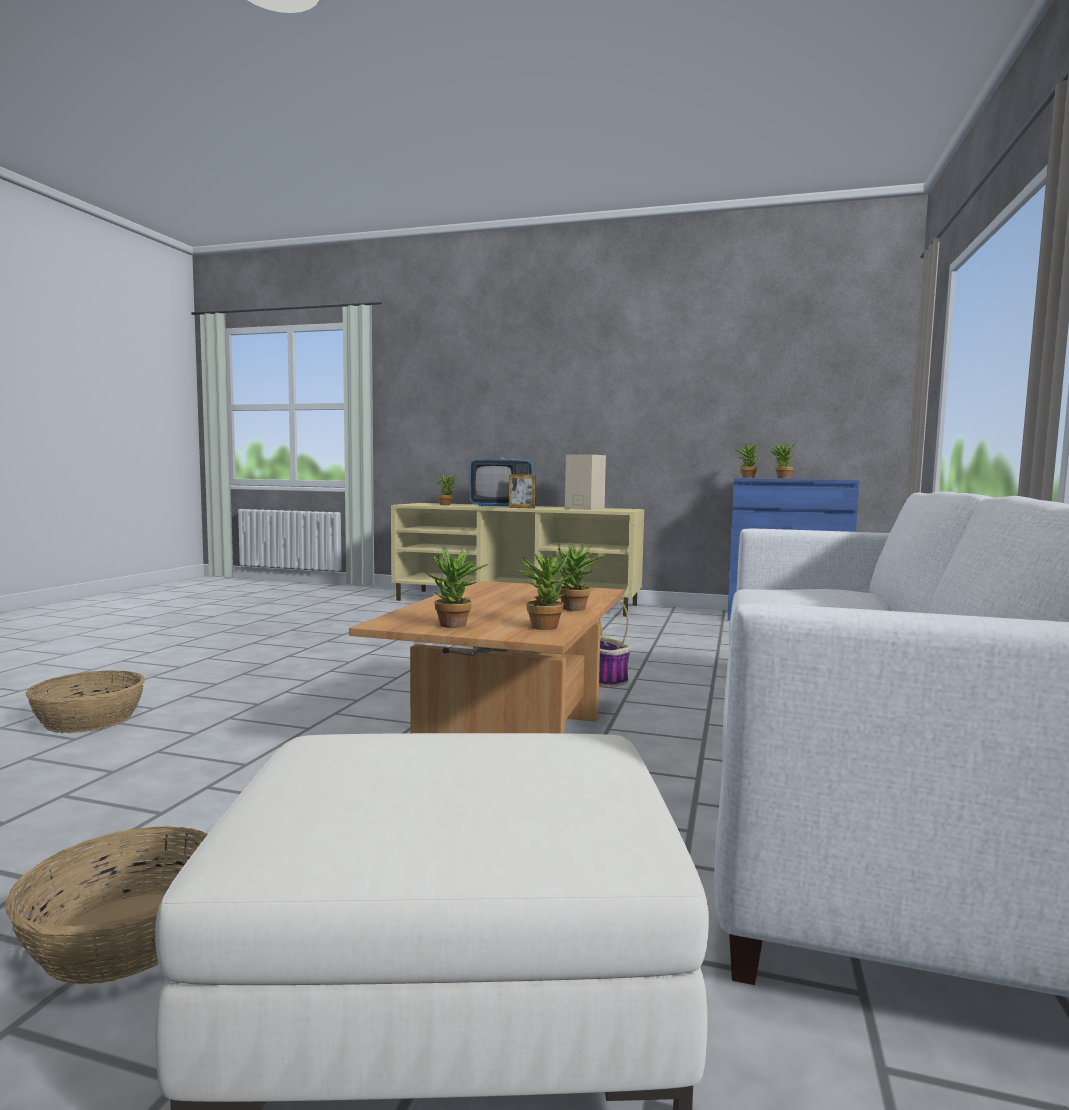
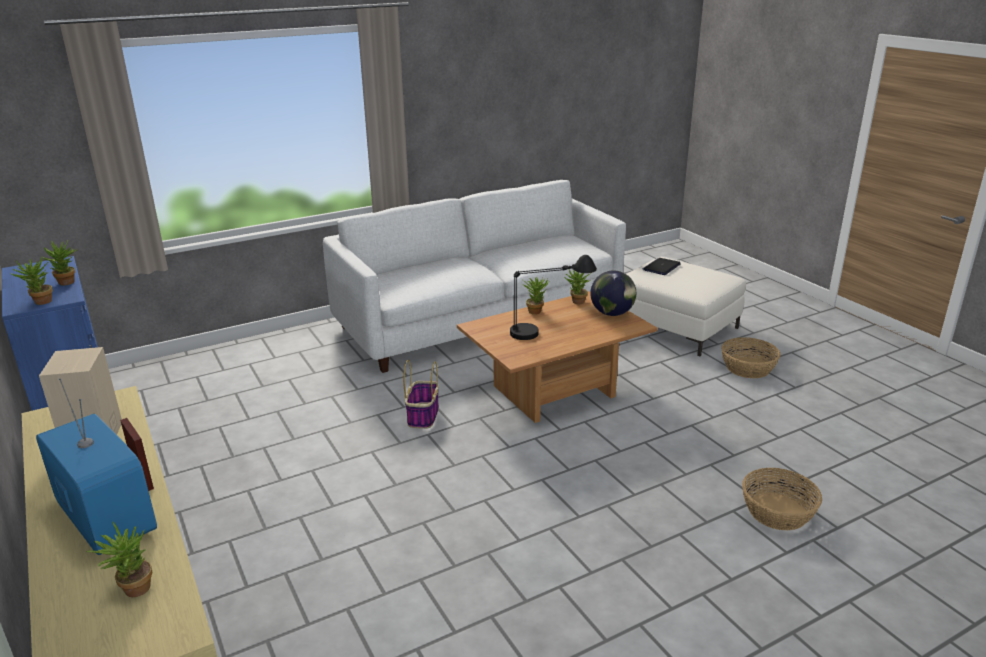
camera: 135 degrees left, 20 degrees up
potted plant [425,549,488,628] -> globe [590,270,636,316]
none -> black table lamp [510,255,597,340]
none -> laptop [643,258,681,275]

